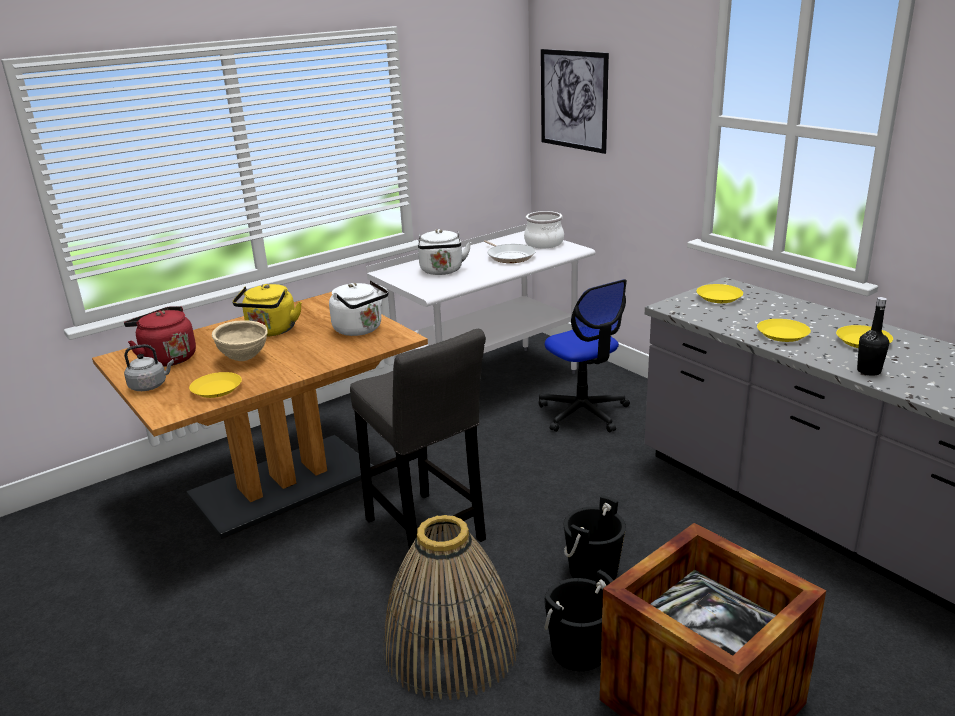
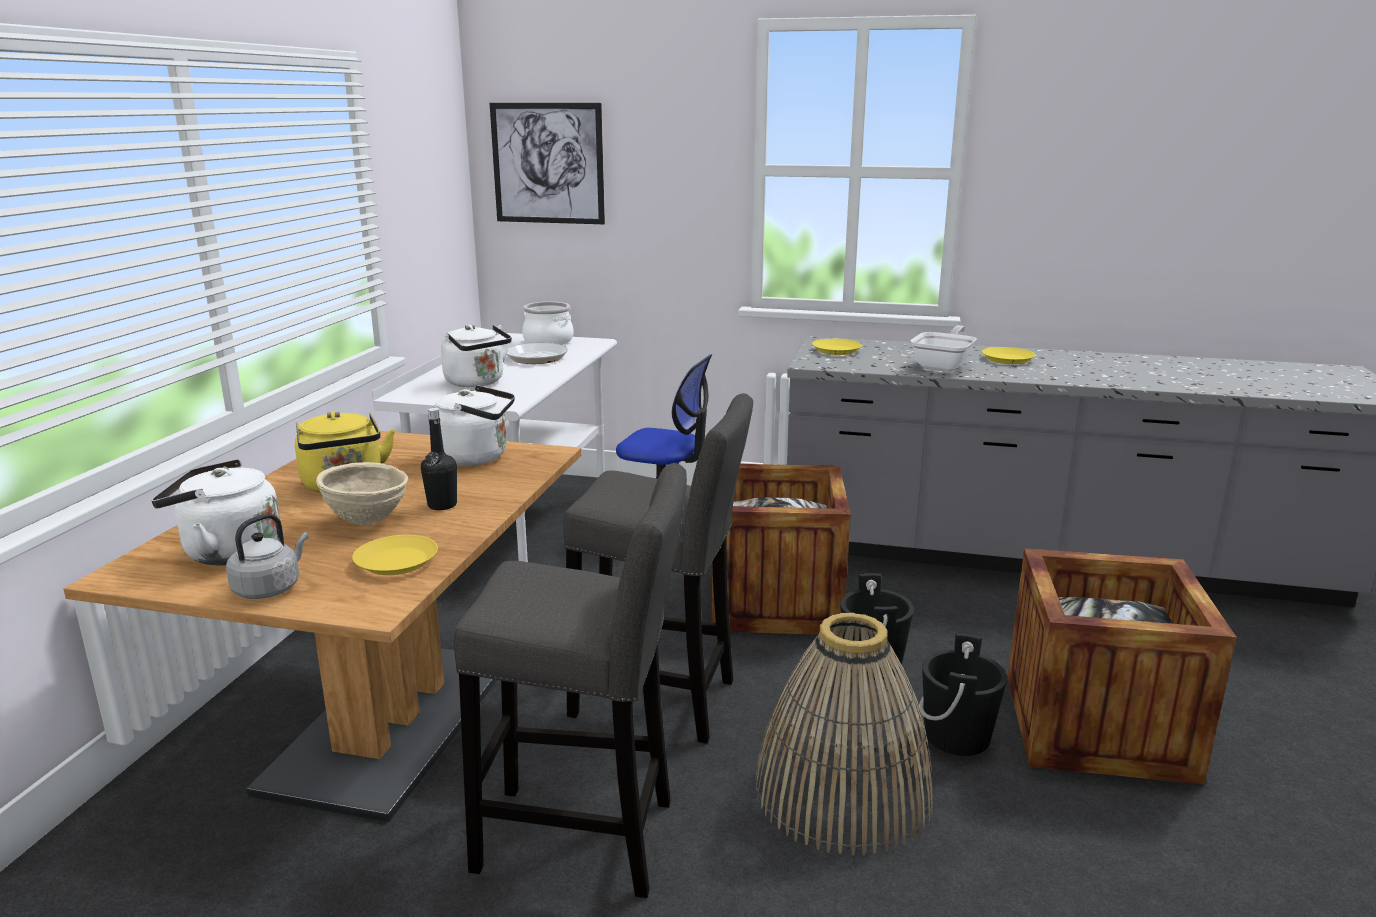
camera: 40 degrees left, 5 degrees down
red kettle [124,306,196,367] -> white kettle [151,459,280,565]
yellow plate [757,319,811,342] -> frying pan [911,325,977,372]
black bottle [857,297,889,376] -> black bottle moved to [421,408,457,510]
none -> grey stool [454,463,687,898]
none -> crate [712,464,851,635]

